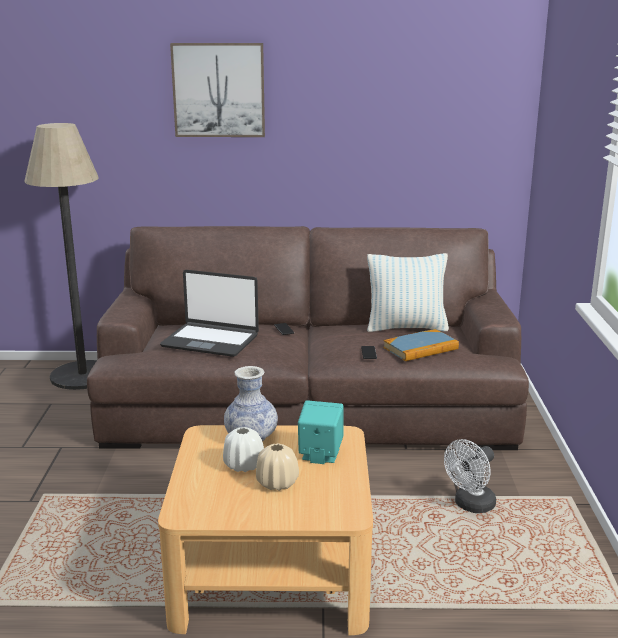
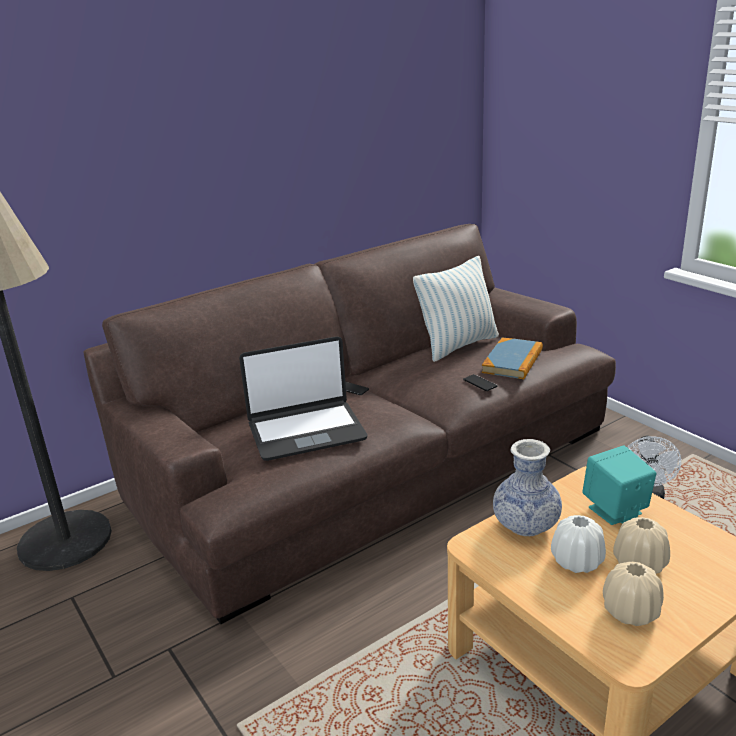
camera: 35 degrees left, 5 degrees up
picture [170,43,265,137] -> none
none -> beige vase [603,561,664,626]

